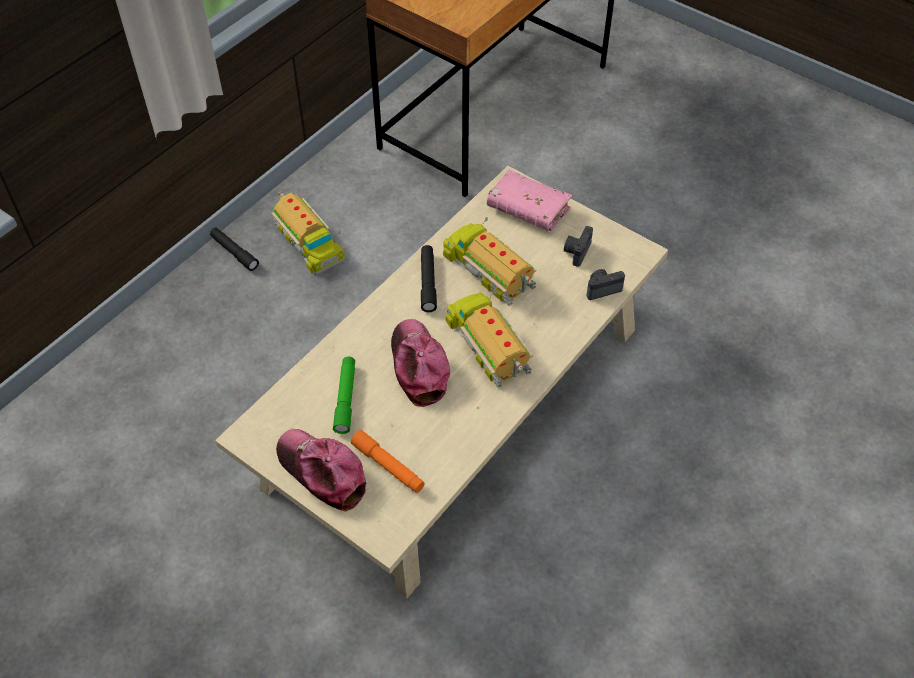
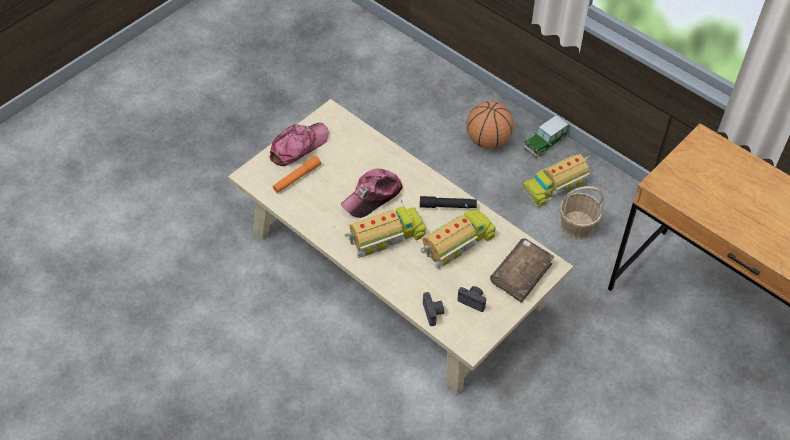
camera: 95 degrees right, 0 degrees up
black flashlight [210,227,259,271] -> toy car [523,115,569,157]
green flashlight [333,357,355,434] -> none
cap [391,319,450,407] -> cap turned 150 degrees clockwise [341,169,403,218]
pink book [487,170,572,231] -> brown book [490,238,555,303]
none -> basketball [466,101,514,149]
none -> basket [560,186,604,240]

